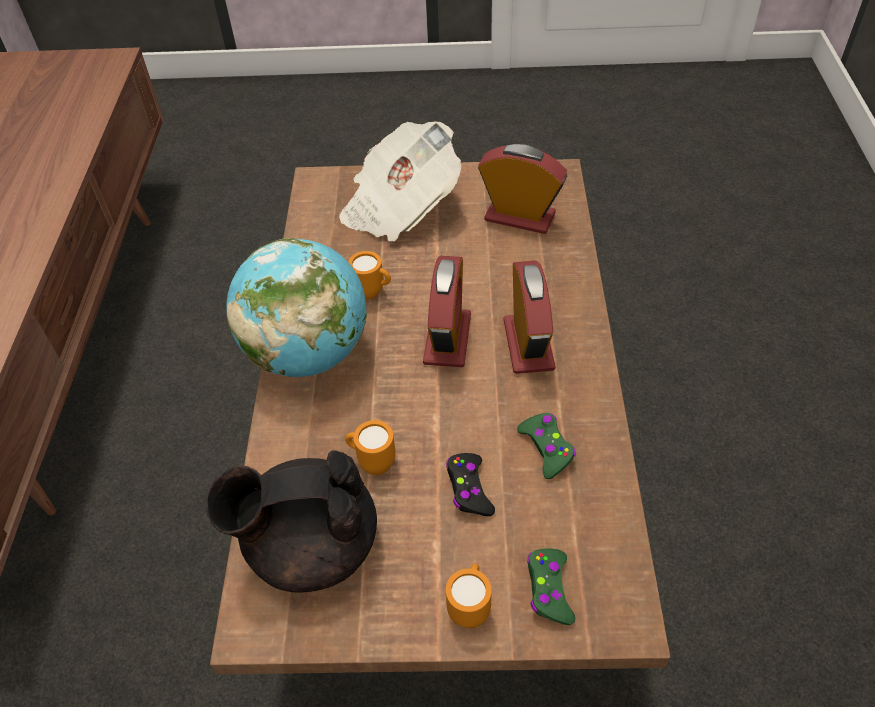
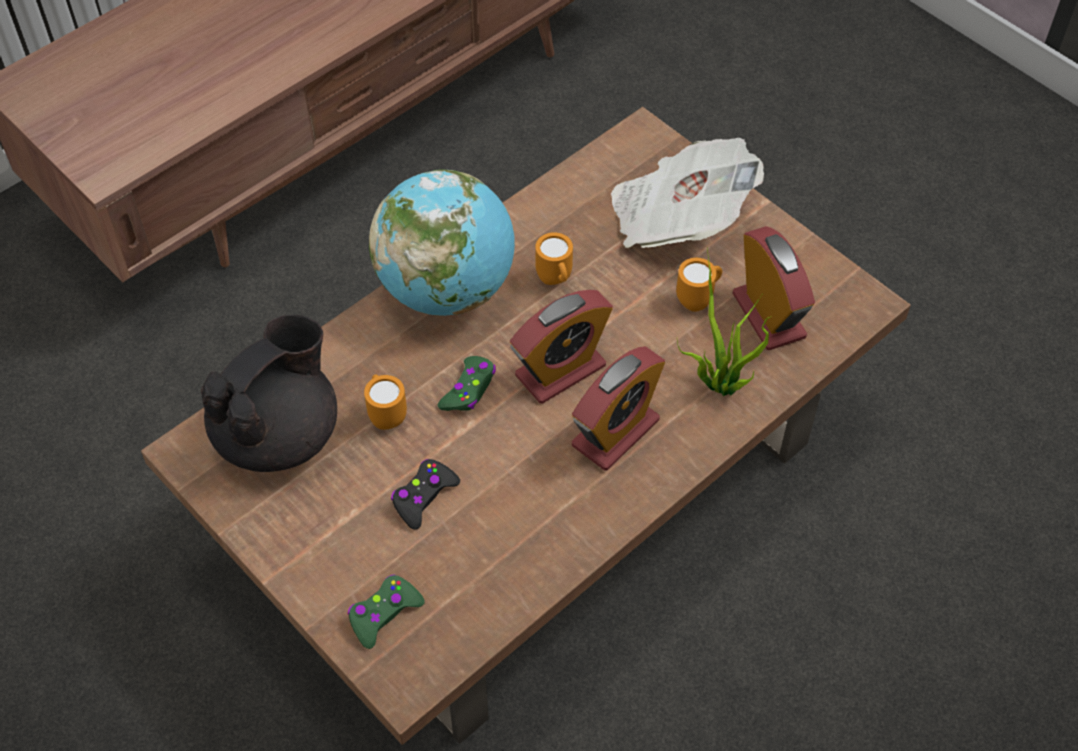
camera: 45 degrees right, 5 degrees up
black teapot [206,450,377,593] -> black teapot turned 90 degrees clockwise [201,315,337,472]
orange mug [446,564,492,628] -> orange mug moved to [676,258,722,312]
green game controller [517,413,576,479] -> green game controller moved to [438,356,496,411]
none -> potted plant [677,247,770,396]

